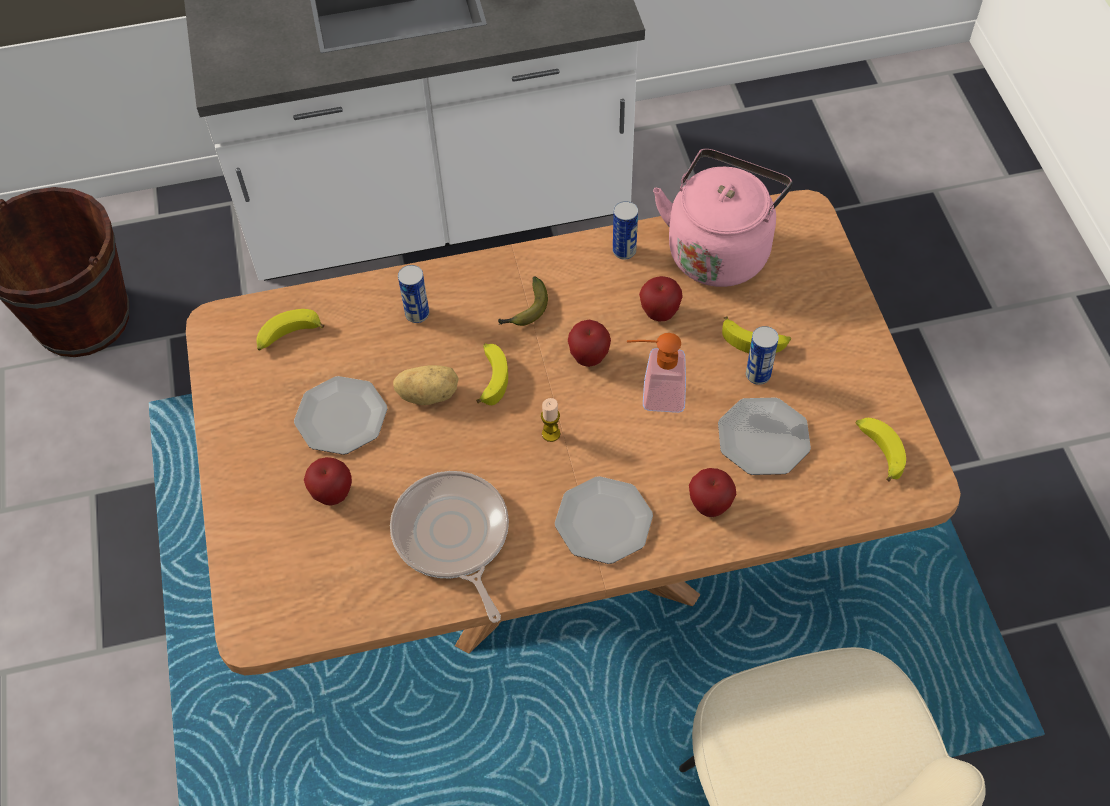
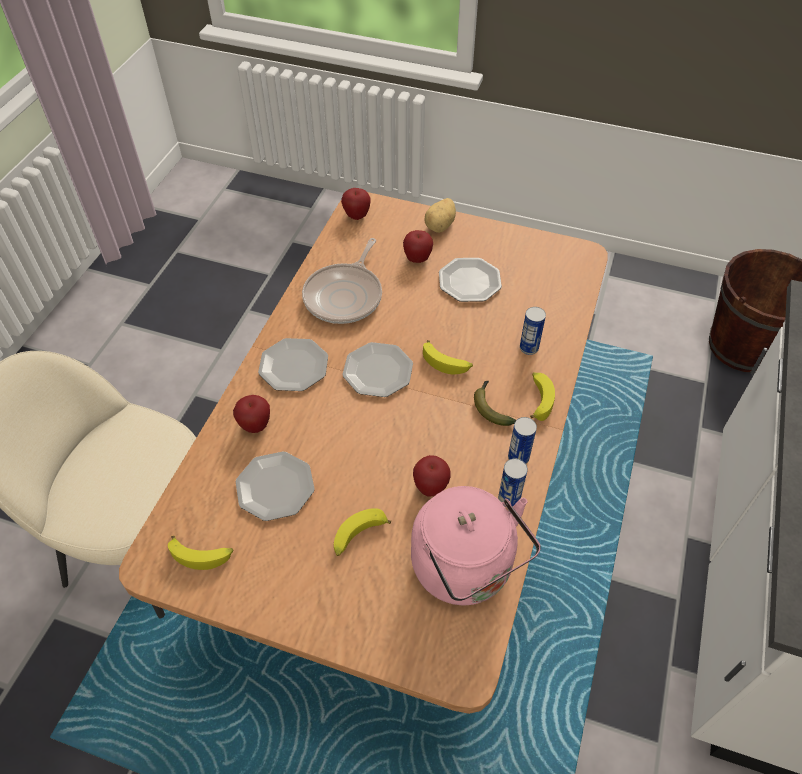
camera: 120 degrees right, 5 degrees down
banana [256,309,325,350] -> banana moved to [530,372,555,421]
frying pan [390,471,509,623] -> frying pan turned 105 degrees clockwise [302,238,382,324]
potato [393,365,459,405] -> potato moved to [424,198,456,233]
candle [541,398,560,442] -> plate [343,342,413,397]
apple [568,320,611,367] -> apple moved to [341,188,371,220]
soap dispenser [627,333,686,413] -> none
can [746,326,779,385] -> can moved to [508,417,537,464]

